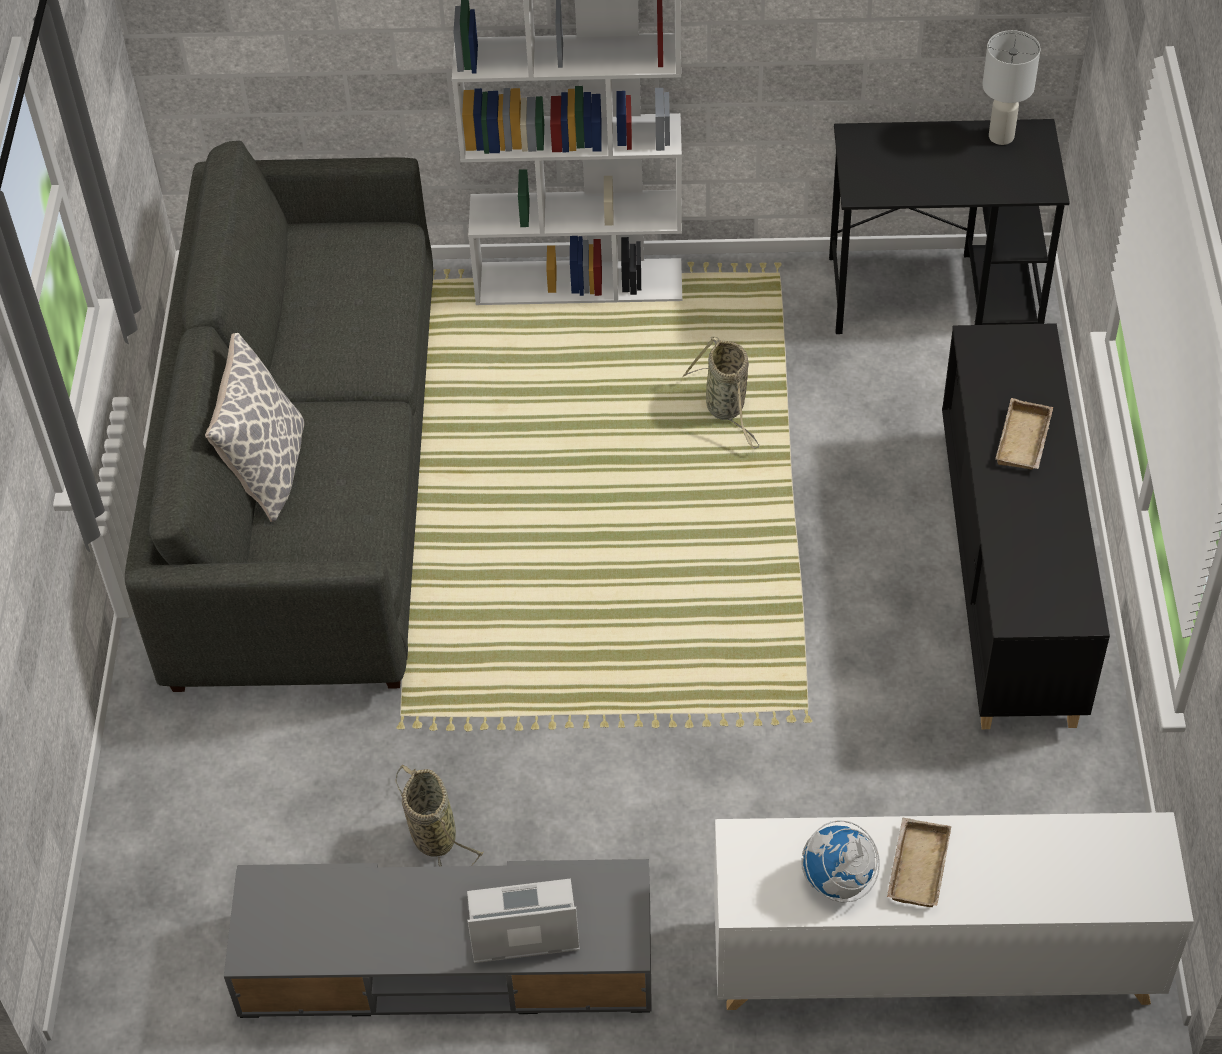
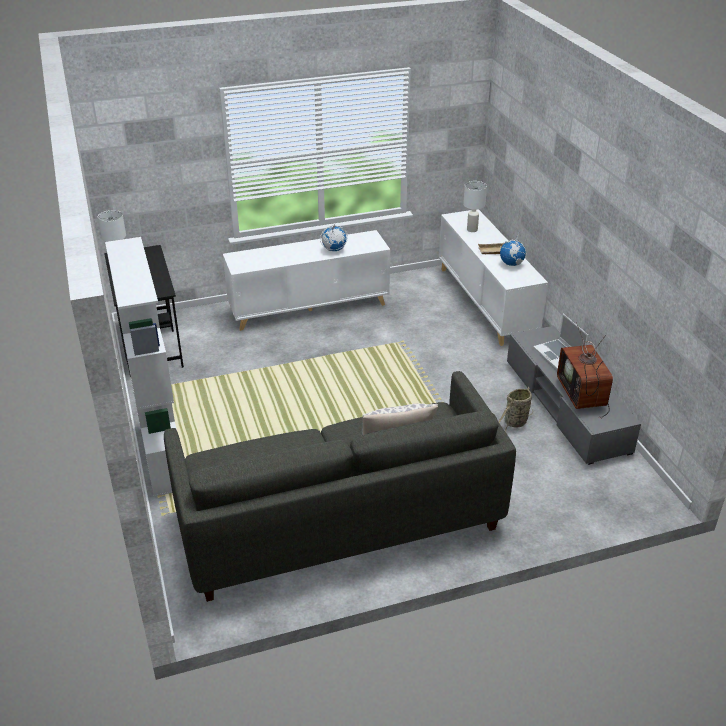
camera: 110 degrees left, 15 degrees down
basket [682,337,759,449] -> none
black cabinet [942,323,1110,729] -> white cabinet [223,230,390,331]
beige tray [996,398,1053,469] -> none
none -> globe [320,224,348,251]
none -> white table lamp [463,181,487,232]
none -> television [557,322,613,419]

